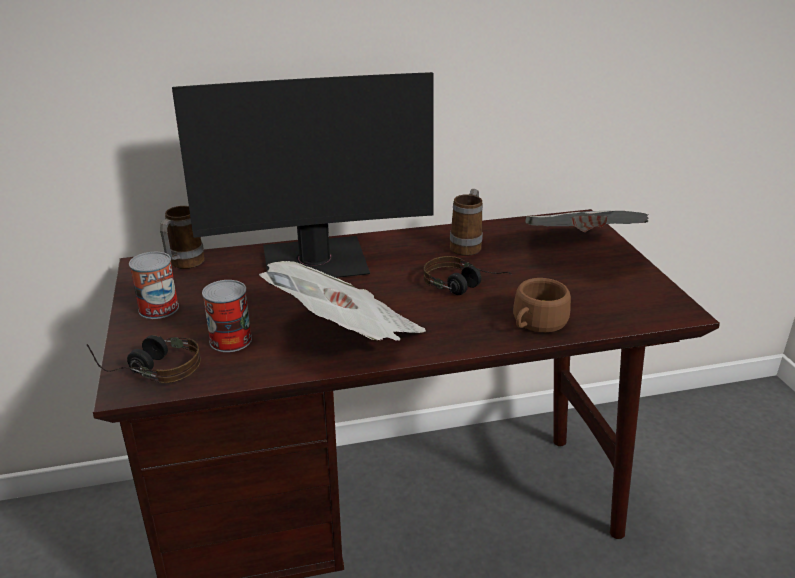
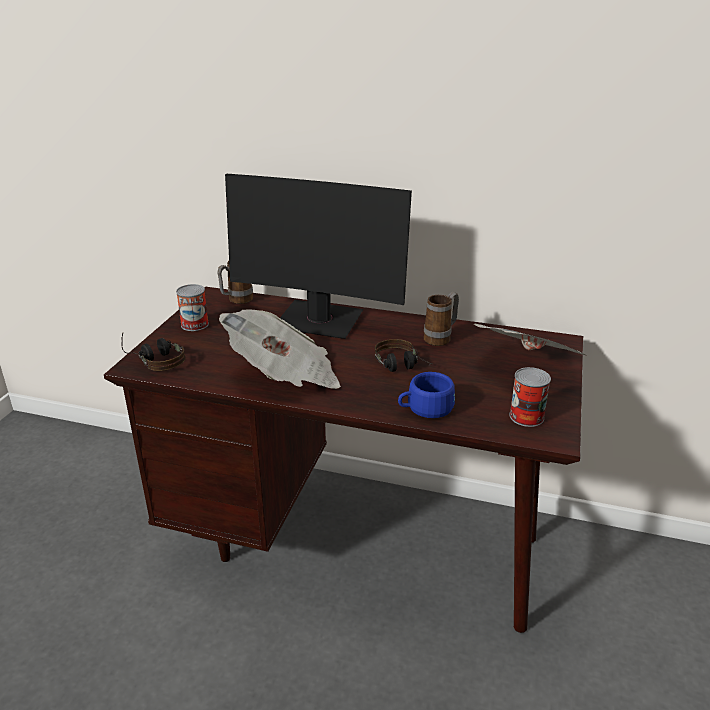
camera: 30 degrees right, 0 degrees up
can [202,280,252,352] -> can moved to [509,367,551,427]
brown cup [513,278,571,332] -> blue cup [398,372,455,418]

